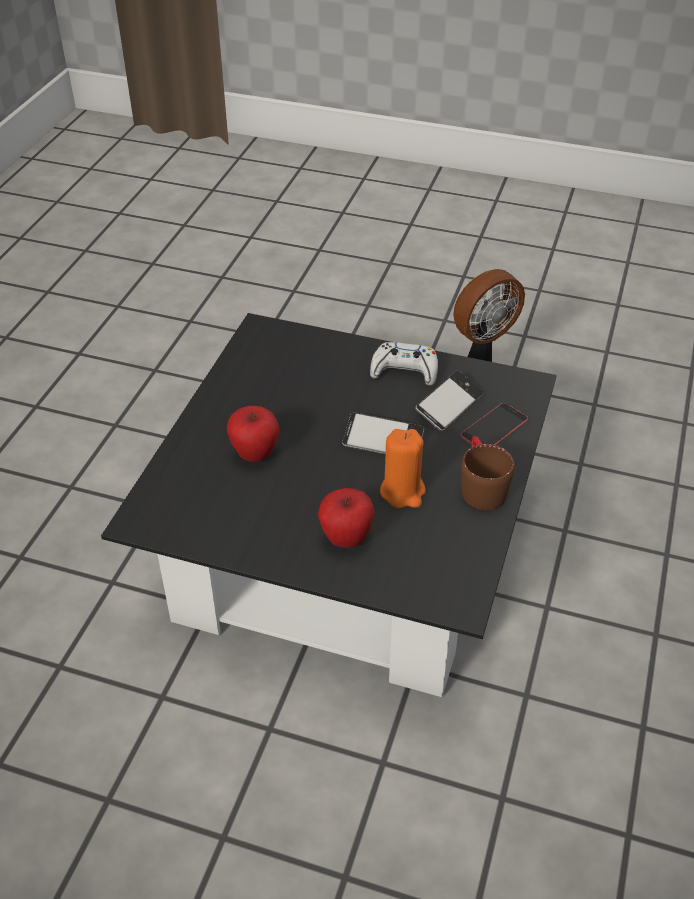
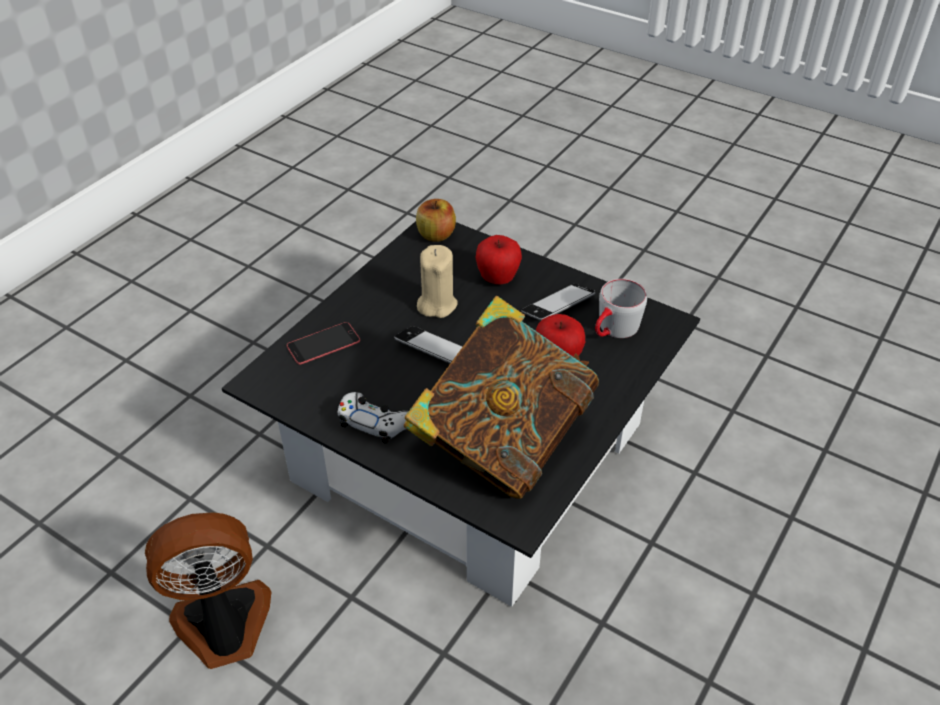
camera: 165 degrees left, 0 degrees up
orange candle [380,429,426,509] -> beige candle [417,245,458,318]
phone [415,371,483,431] -> phone moved to [521,284,595,321]
brown mug [461,436,515,511] -> none
none -> book [404,296,599,499]
none -> apple [416,199,456,242]
none -> grey mug [595,279,647,338]

